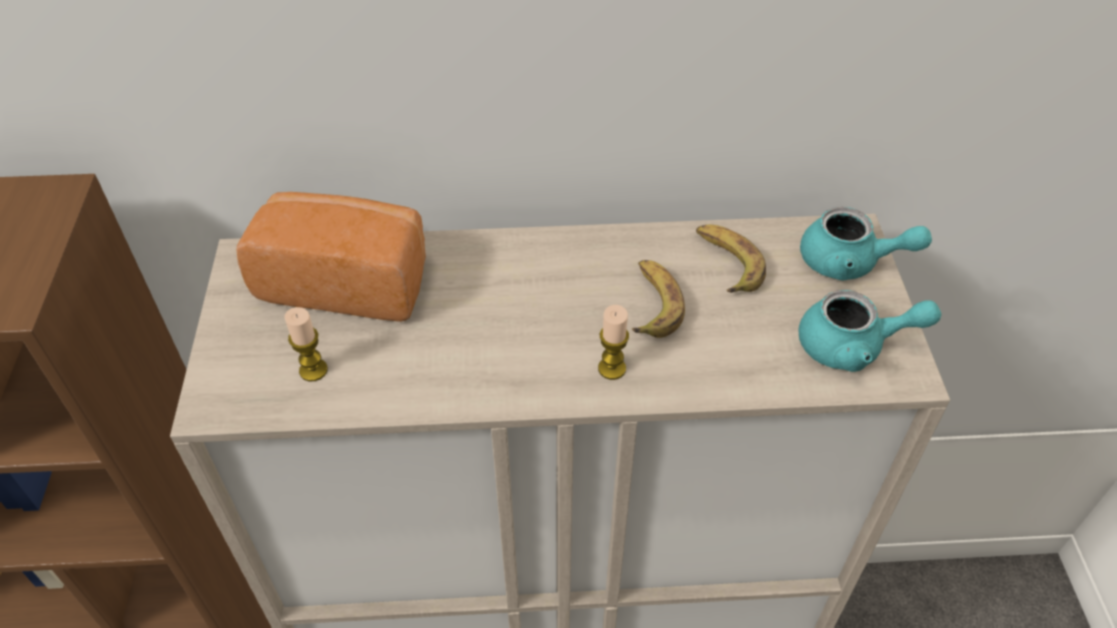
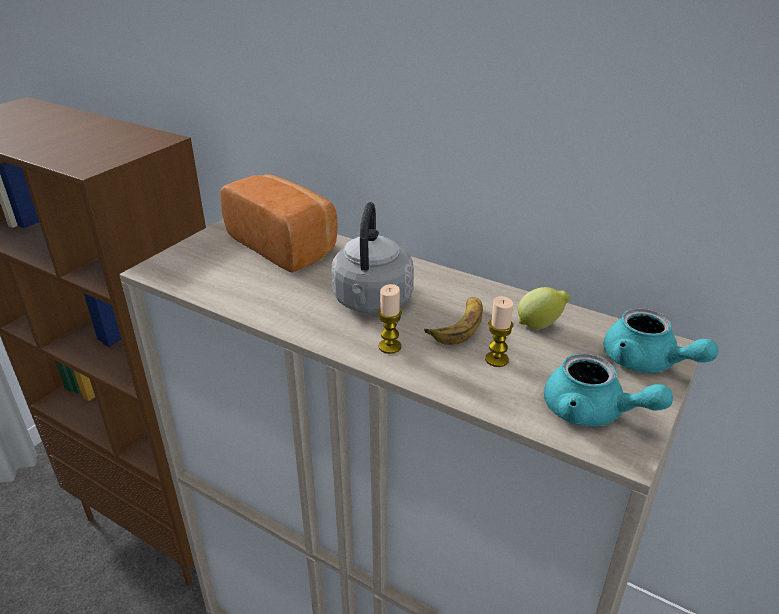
camera: 35 degrees right, 15 degrees down
candle [284,307,328,382] -> candle moved to [485,296,513,367]
banana [696,225,766,293] -> lemon [518,287,570,329]
none -> grey kettle [332,202,414,314]

